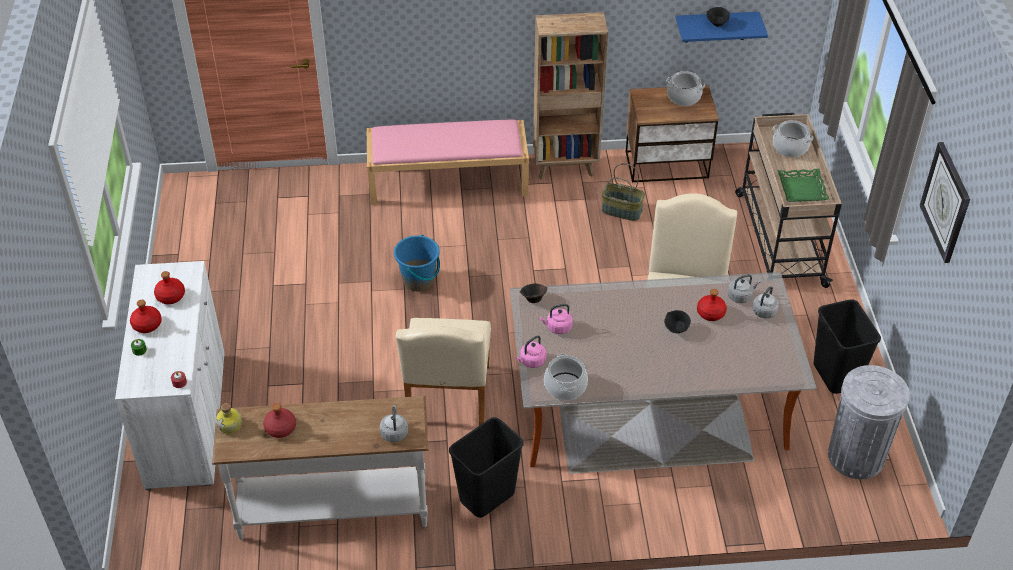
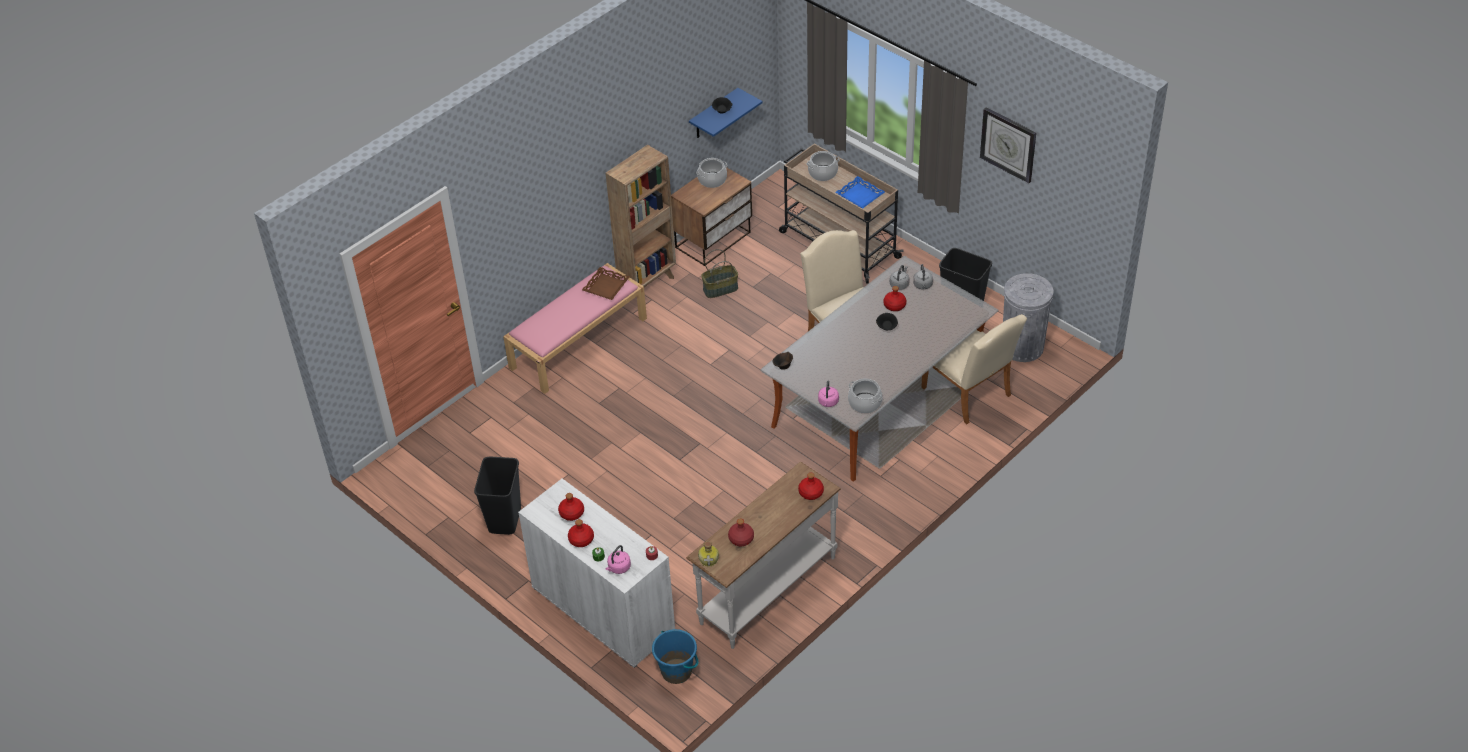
camera: 40 degrees left, 0 degrees up
grey kettle [380,405,408,442] -> red bottle [798,473,824,500]
blue bucket [394,235,440,291] -> blue bucket moved to [652,629,698,684]
beige chair [396,318,491,426] -> beige chair moved to [922,314,1027,424]
black trash can [449,417,524,518] -> black trash can moved to [474,457,521,535]
pink kettle [540,304,573,334] -> pink kettle moved to [606,545,631,574]
green tray [778,169,829,202] -> blue tray [835,176,885,208]
none -> brown tray [582,267,630,300]

